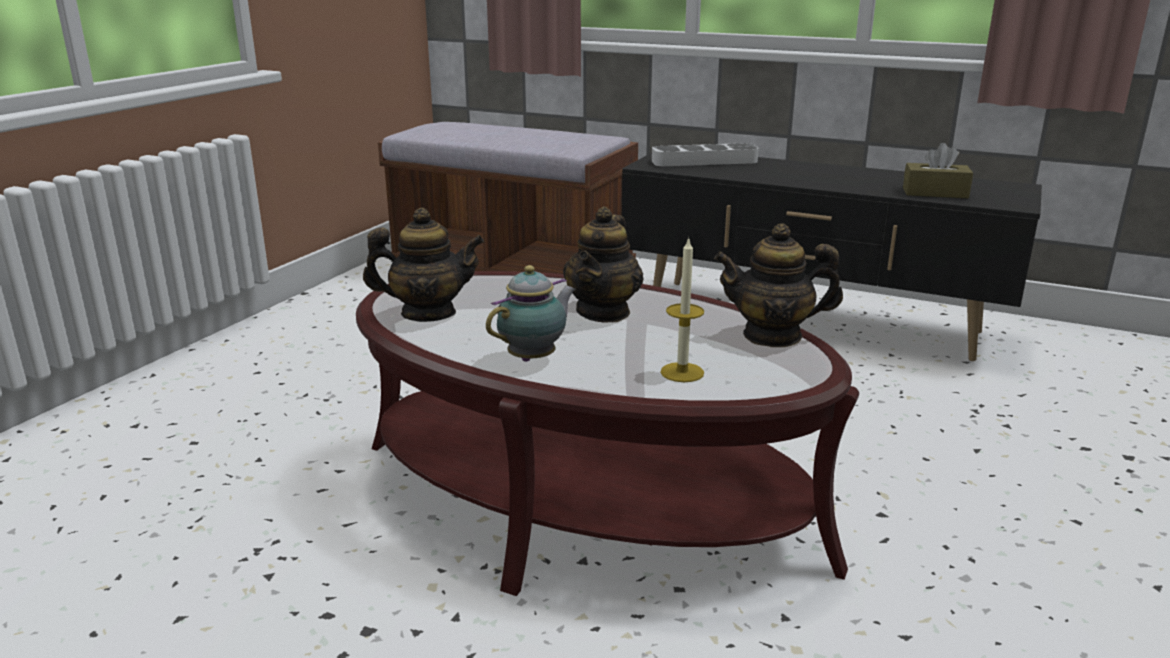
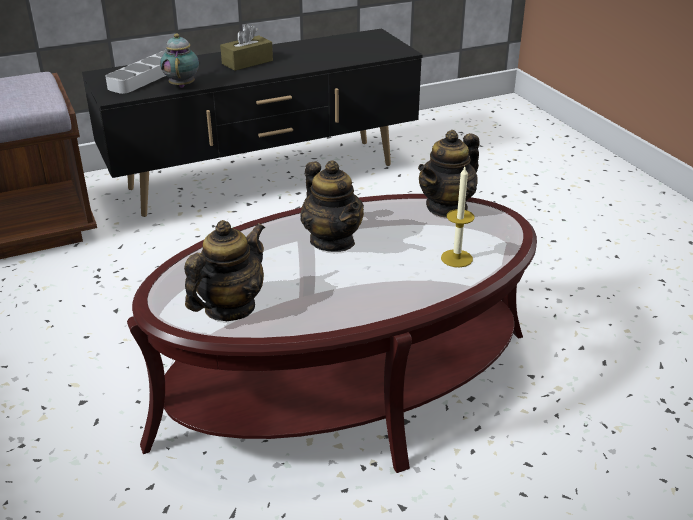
camera: 50 degrees left, 10 degrees up
teapot [486,265,576,362] -> teapot moved to [160,33,199,88]
brown tissue box [903,143,973,198] -> brown tissue box moved to [220,24,273,71]

